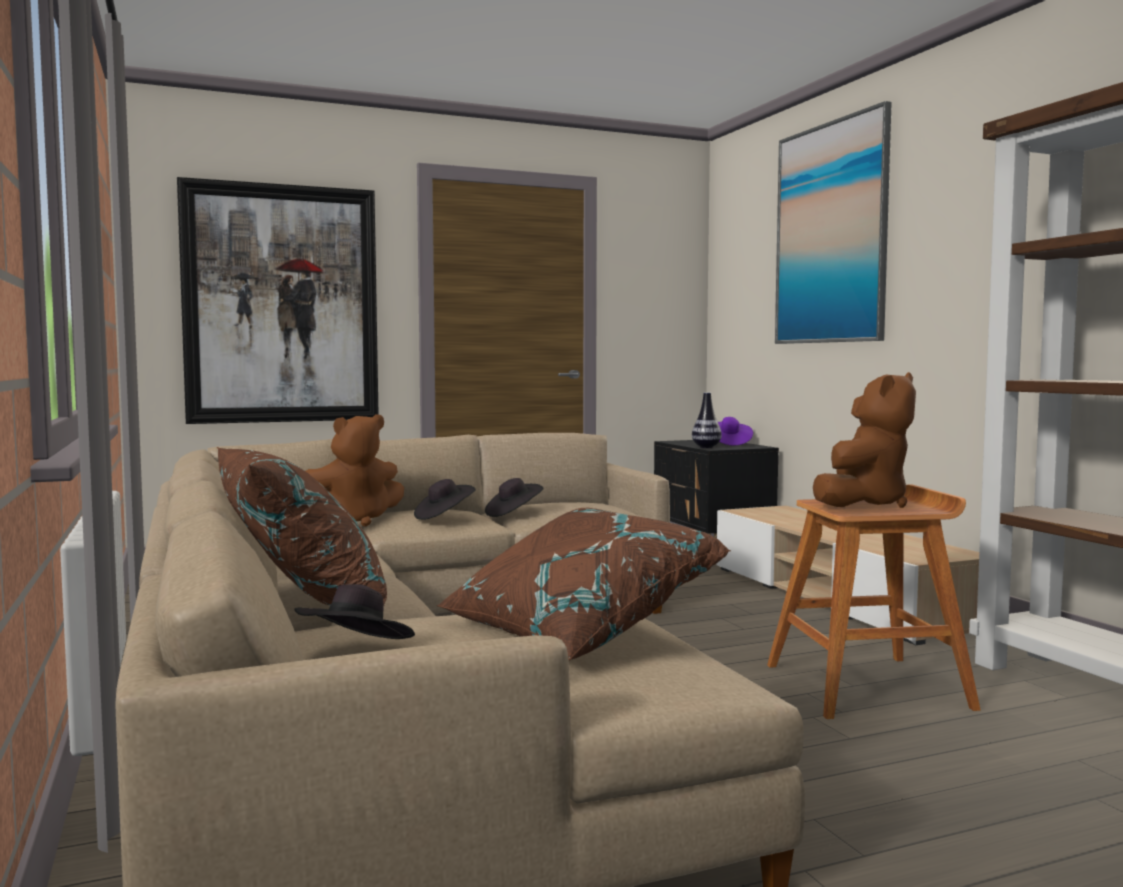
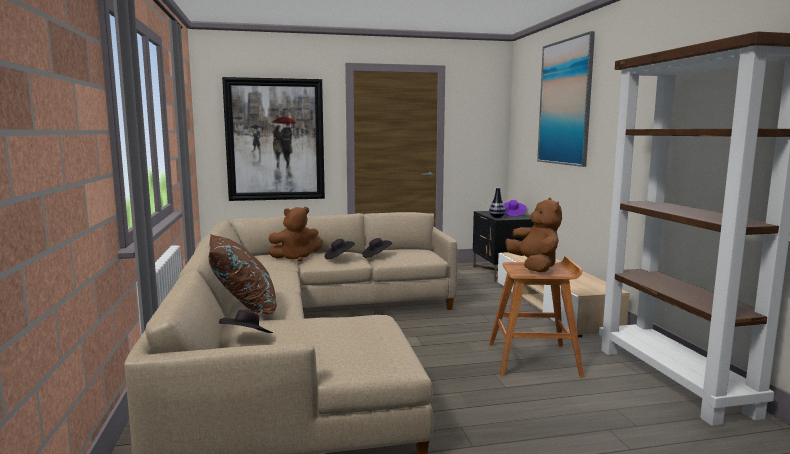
camera: 10 degrees right, 5 degrees up
brown pillow [437,508,731,660] -> none
brown plush toy [813,372,916,508] -> brown plush toy turned 60 degrees counterclockwise [505,198,562,272]

